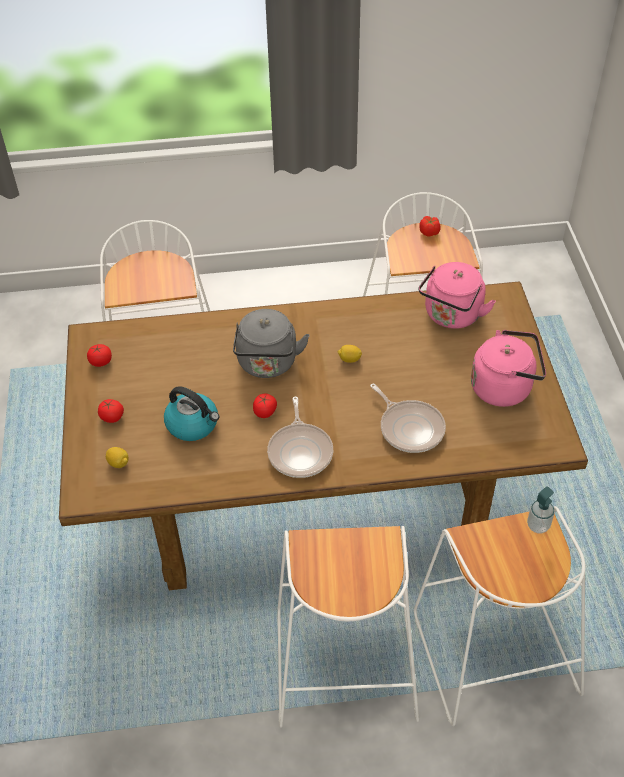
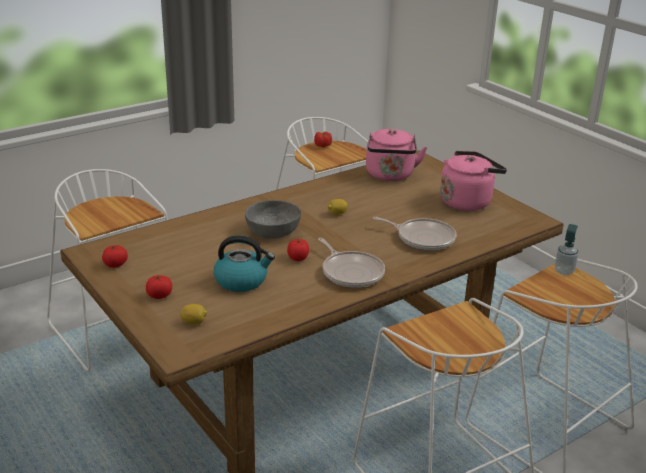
camera: 30 degrees left, 20 degrees down
grey kettle [233,309,310,378] -> grey bowl [245,200,301,239]

